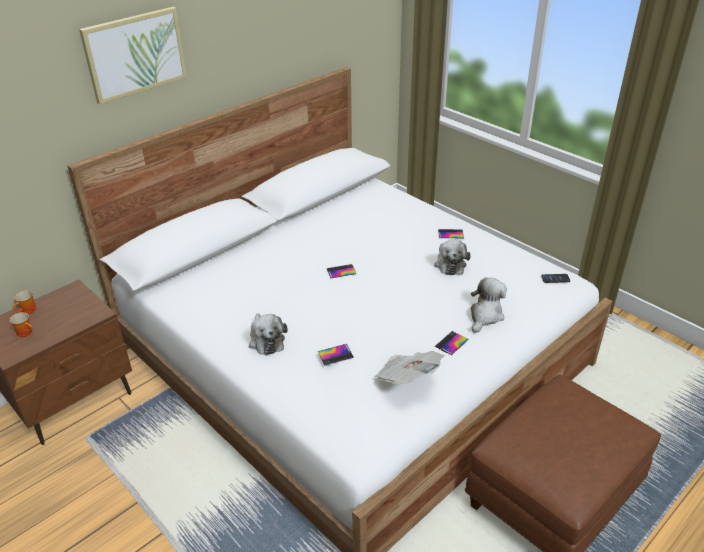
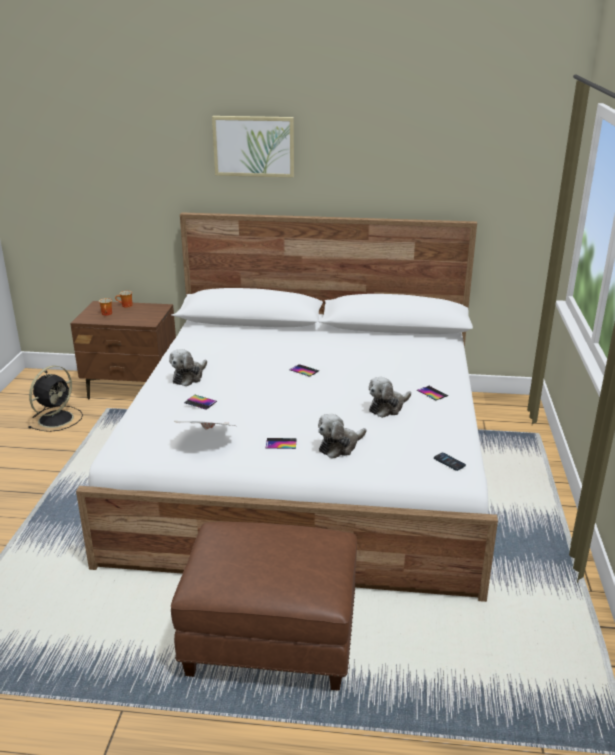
camera: 50 degrees right, 10 degrees down
plush toy [471,277,507,333] -> plush toy turned 150 degrees clockwise [318,414,366,459]
none -> black fan [28,366,83,432]

